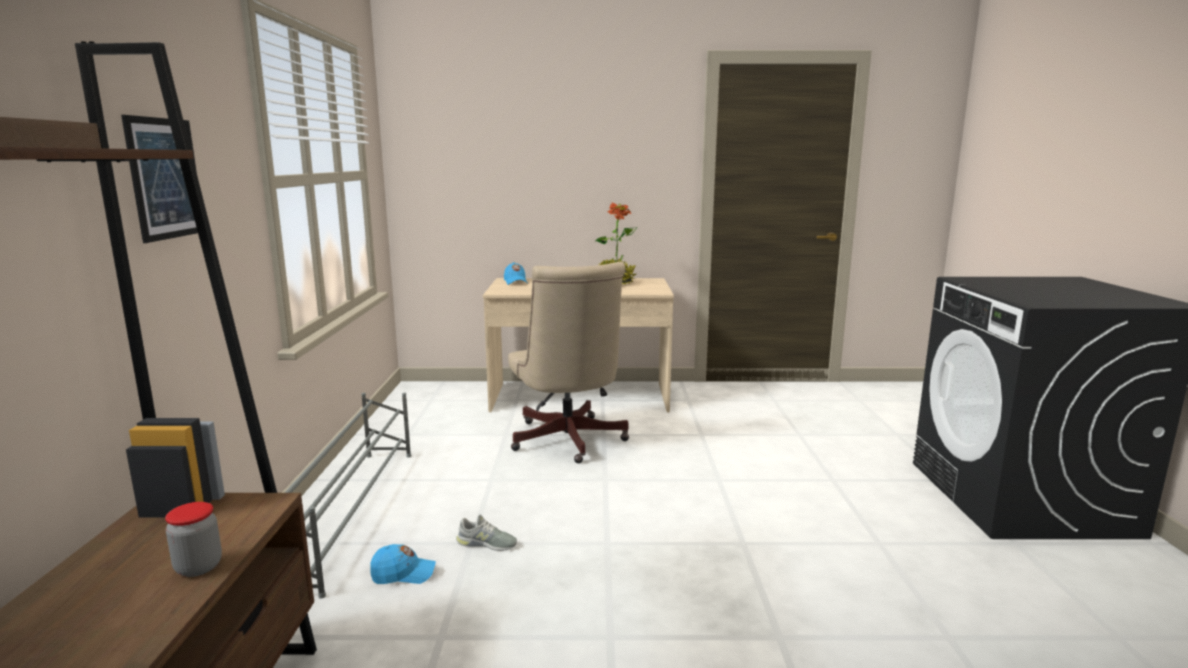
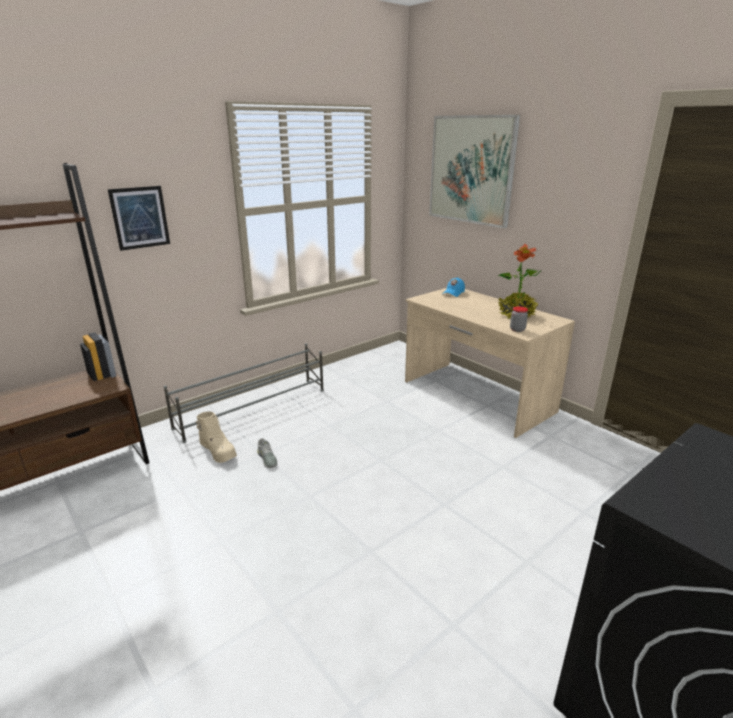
camera: 50 degrees right, 10 degrees up
jar [165,502,222,577] -> jar moved to [510,306,528,332]
blue cap [370,544,436,584] -> beige boot [196,411,237,463]
beige office chair [508,262,629,463] -> none
none -> picture [429,115,520,228]

